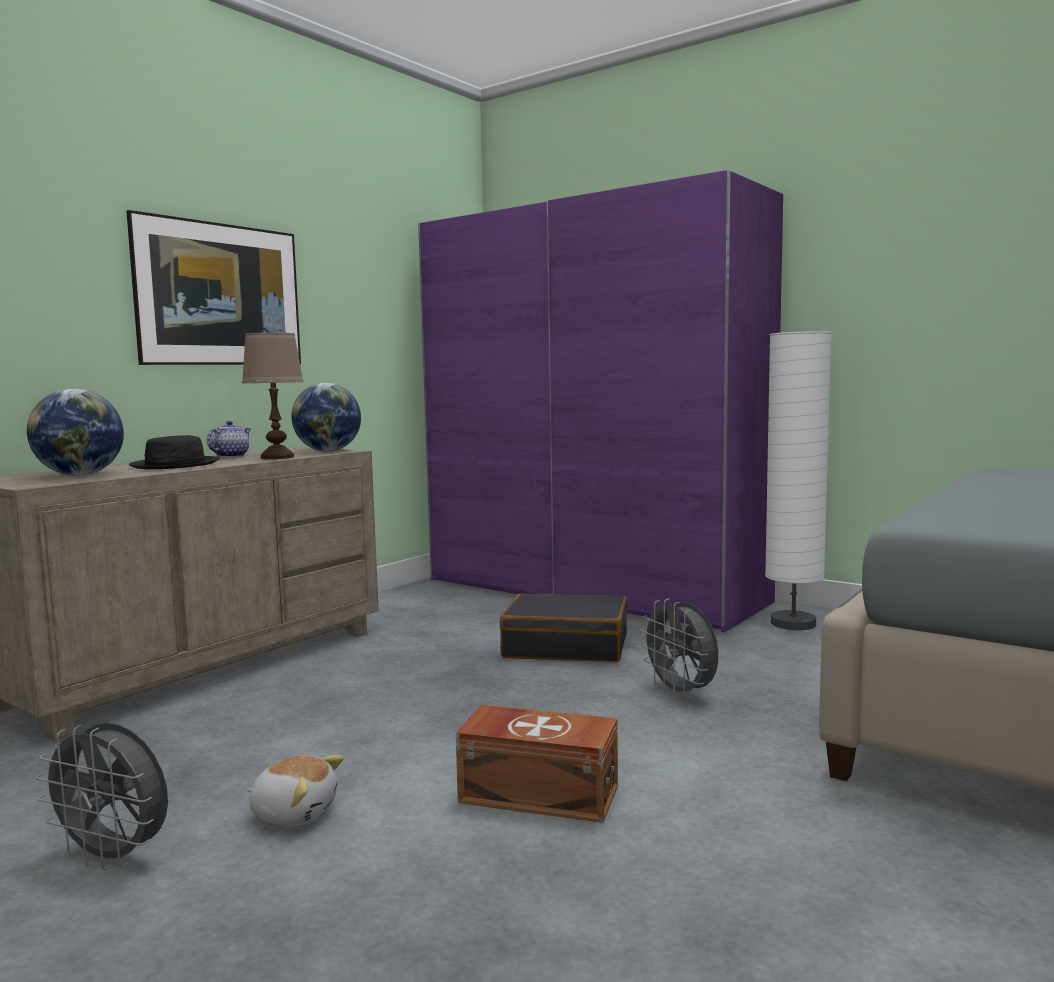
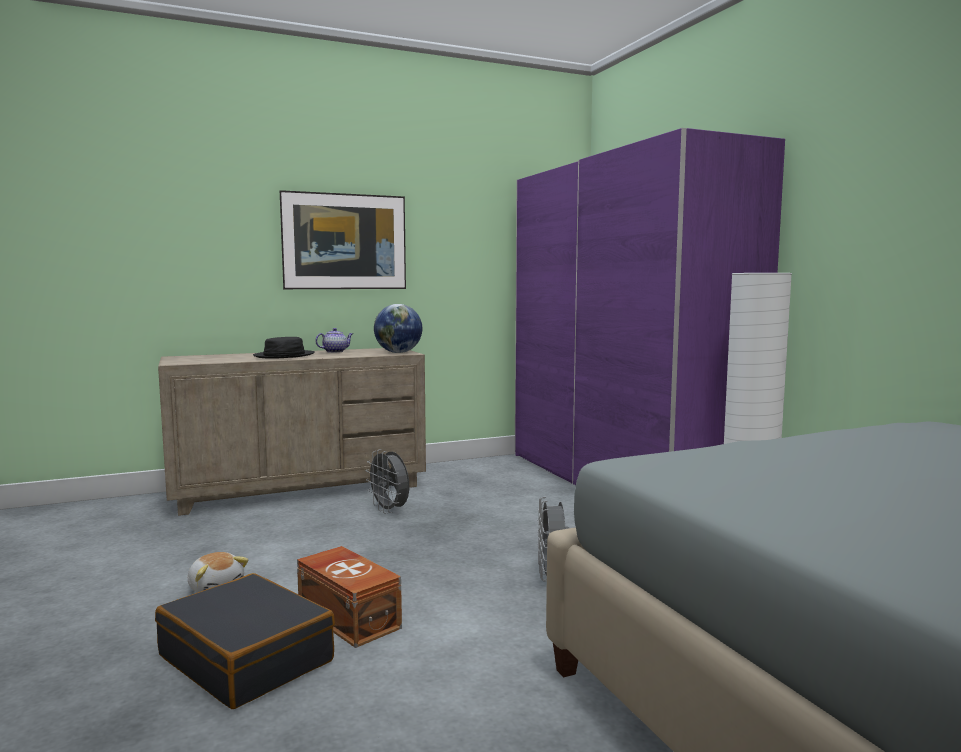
camera: 30 degrees right, 0 degrees up
globe [27,389,124,476] -> none
grey fan [36,723,168,870] -> grey fan moved to [365,449,409,514]
brown table lamp [242,332,304,459] -> none
black suitcase [500,593,627,662] -> black suitcase moved to [155,573,335,709]

